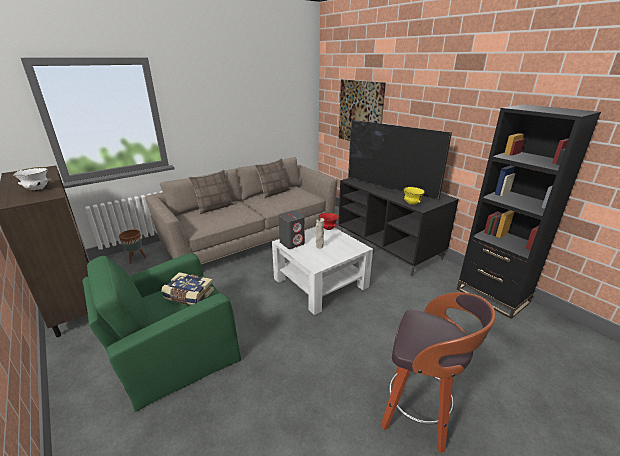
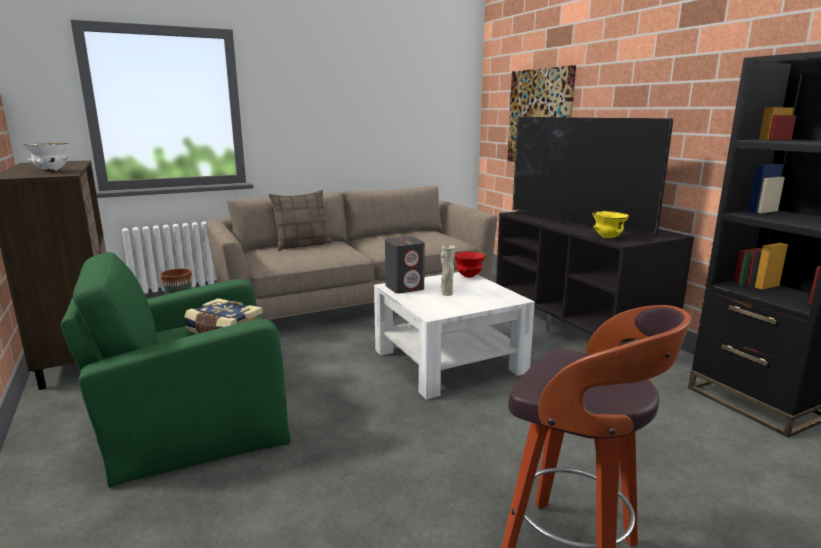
camera: 10 degrees right, 10 degrees down
pillow [255,158,290,199] -> none

